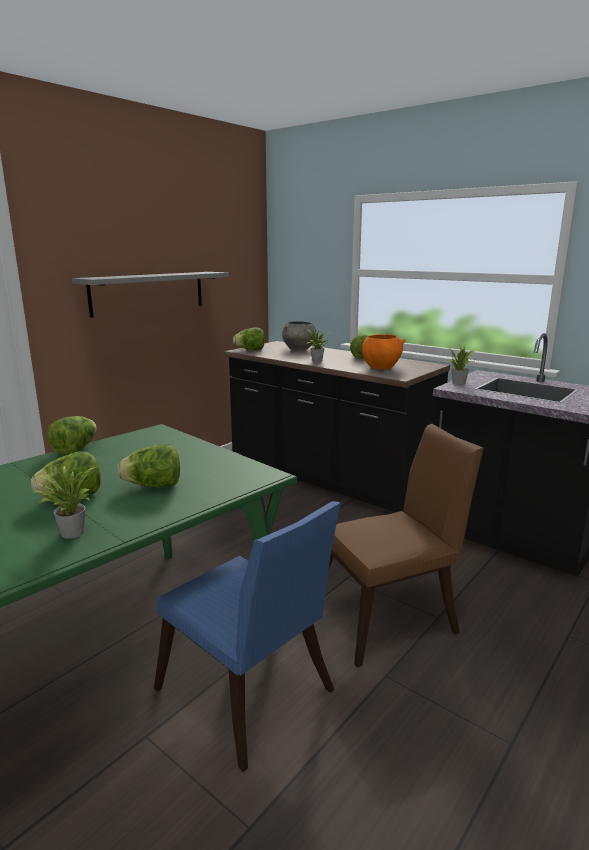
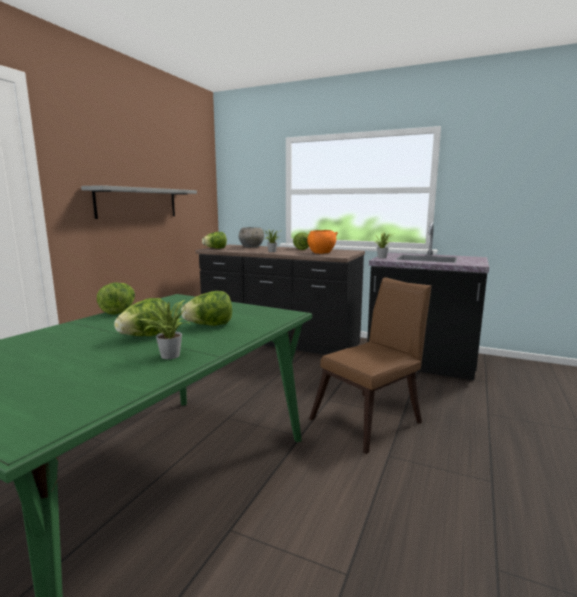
camera: 15 degrees left, 5 degrees down
blue chair [154,501,340,772] -> none

